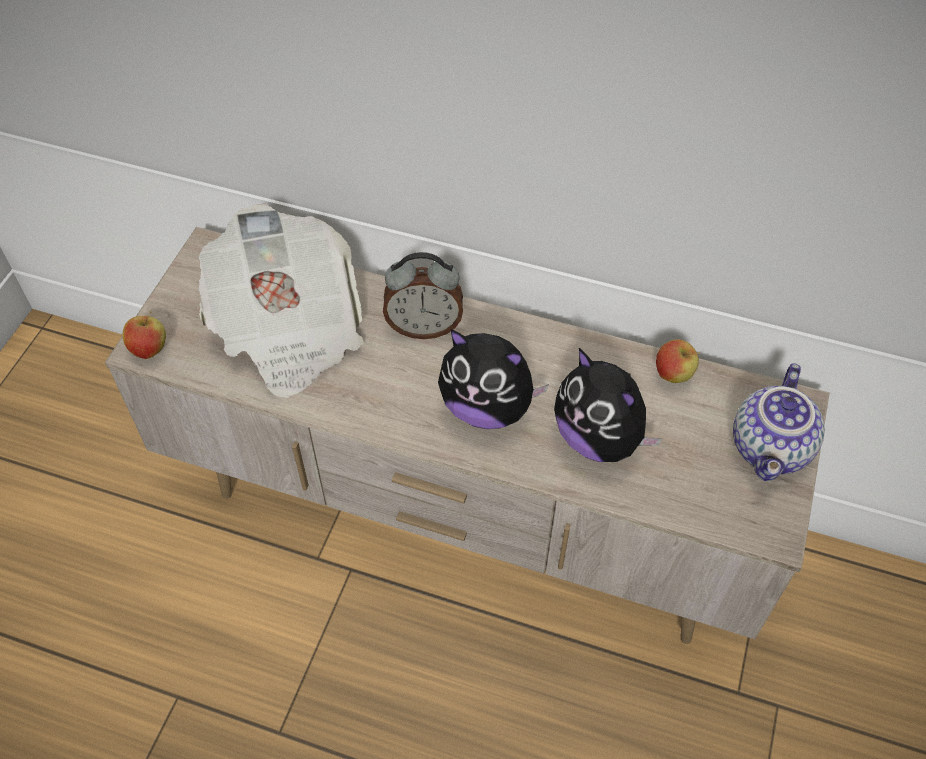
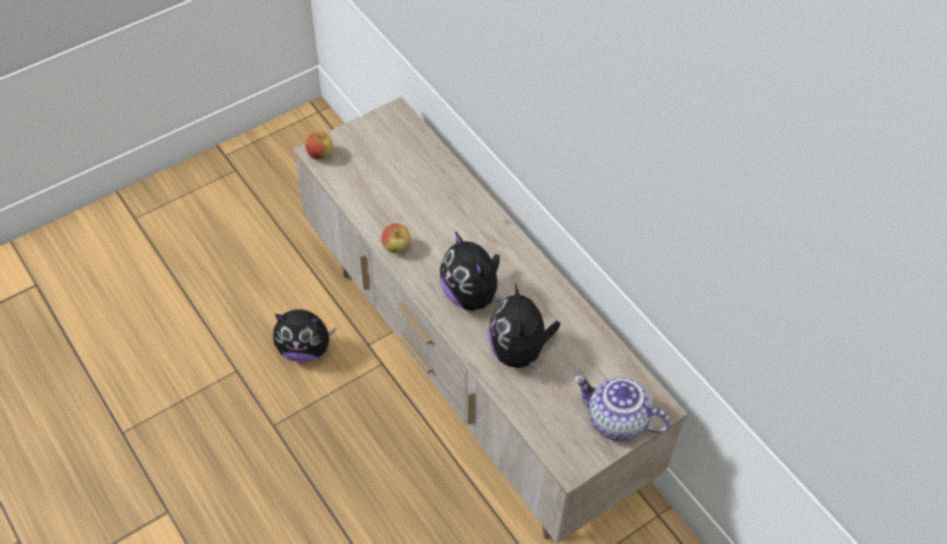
camera: 35 degrees right, 0 degrees up
newspaper [199,204,363,398] -> none
alarm clock [383,252,463,339] -> none
apple [656,339,700,383] -> apple moved to [381,224,410,253]
teapot [733,363,825,481] -> teapot turned 60 degrees clockwise [574,375,671,441]
none -> plush toy [273,309,336,363]

